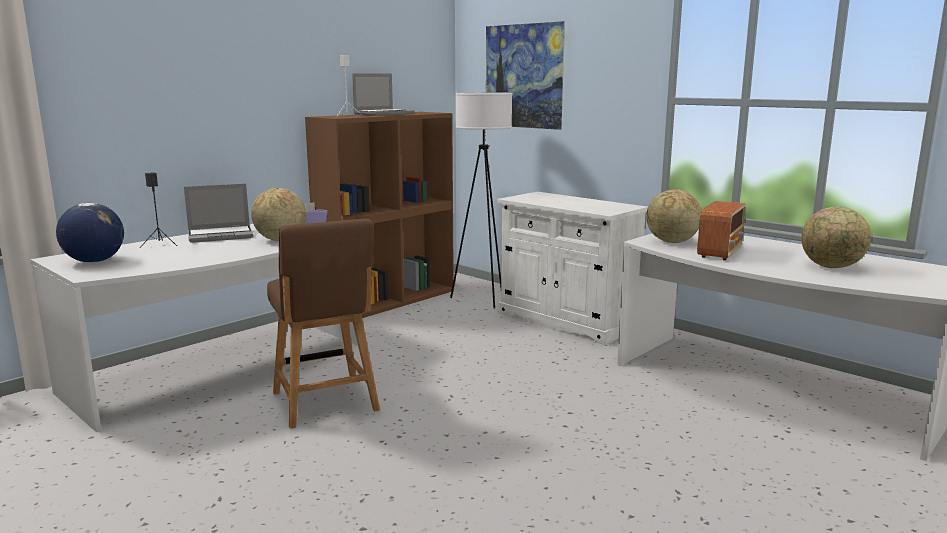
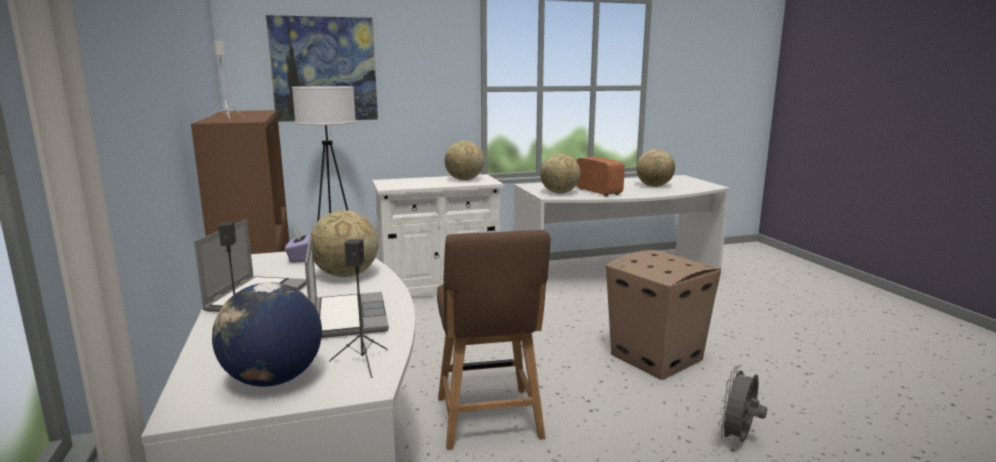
camera: 60 degrees left, 0 degrees up
brown chair [267,219,380,429] -> brown chair turned 75 degrees clockwise [437,230,551,450]
laptop [352,73,415,116] -> laptop moved to [305,235,389,338]
none -> black speaker [329,239,388,378]
none -> globe [445,141,484,180]
none -> cardboard box [606,250,721,380]
none -> grey fan [718,365,767,442]

